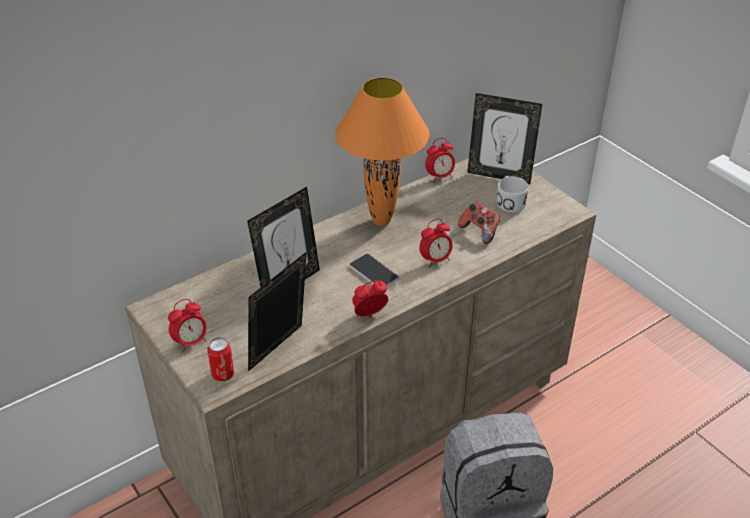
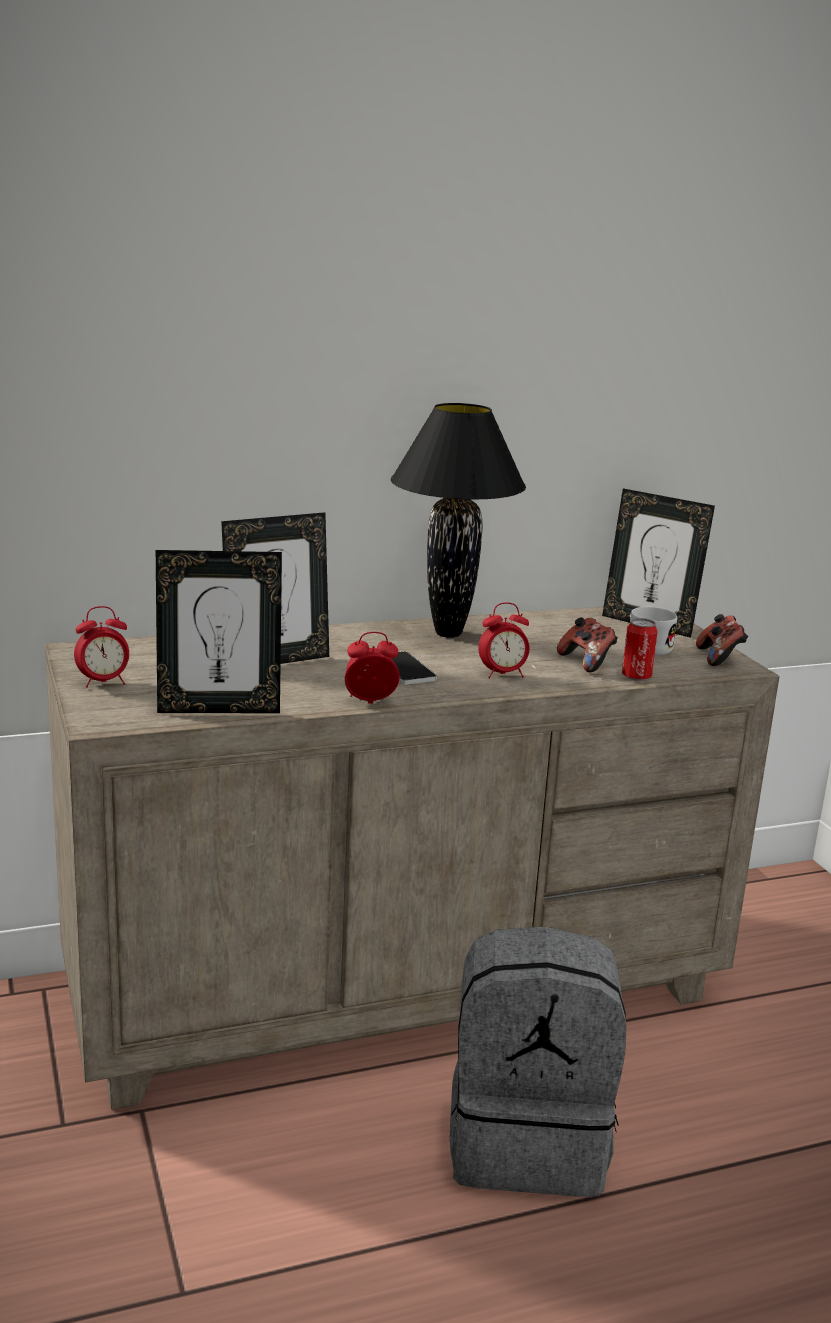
camera: 15 degrees right, 20 degrees down
can [207,337,234,381] -> can moved to [622,618,657,681]
picture frame [248,252,307,371] -> picture frame turned 150 degrees counterclockwise [156,550,282,713]
orange table lamp [335,78,430,226] -> black table lamp [391,403,526,638]
alarm clock [425,138,455,182] -> none
none -> game controller [696,614,748,666]

